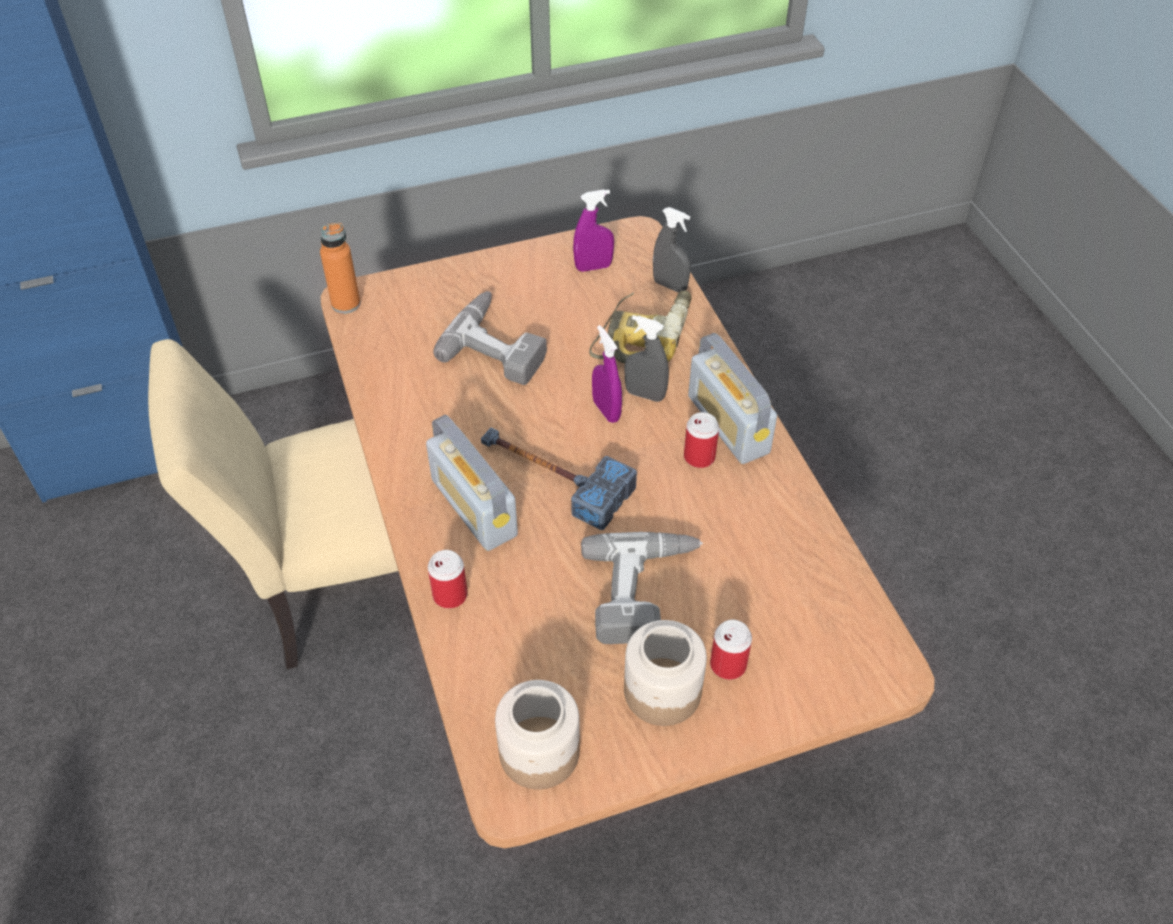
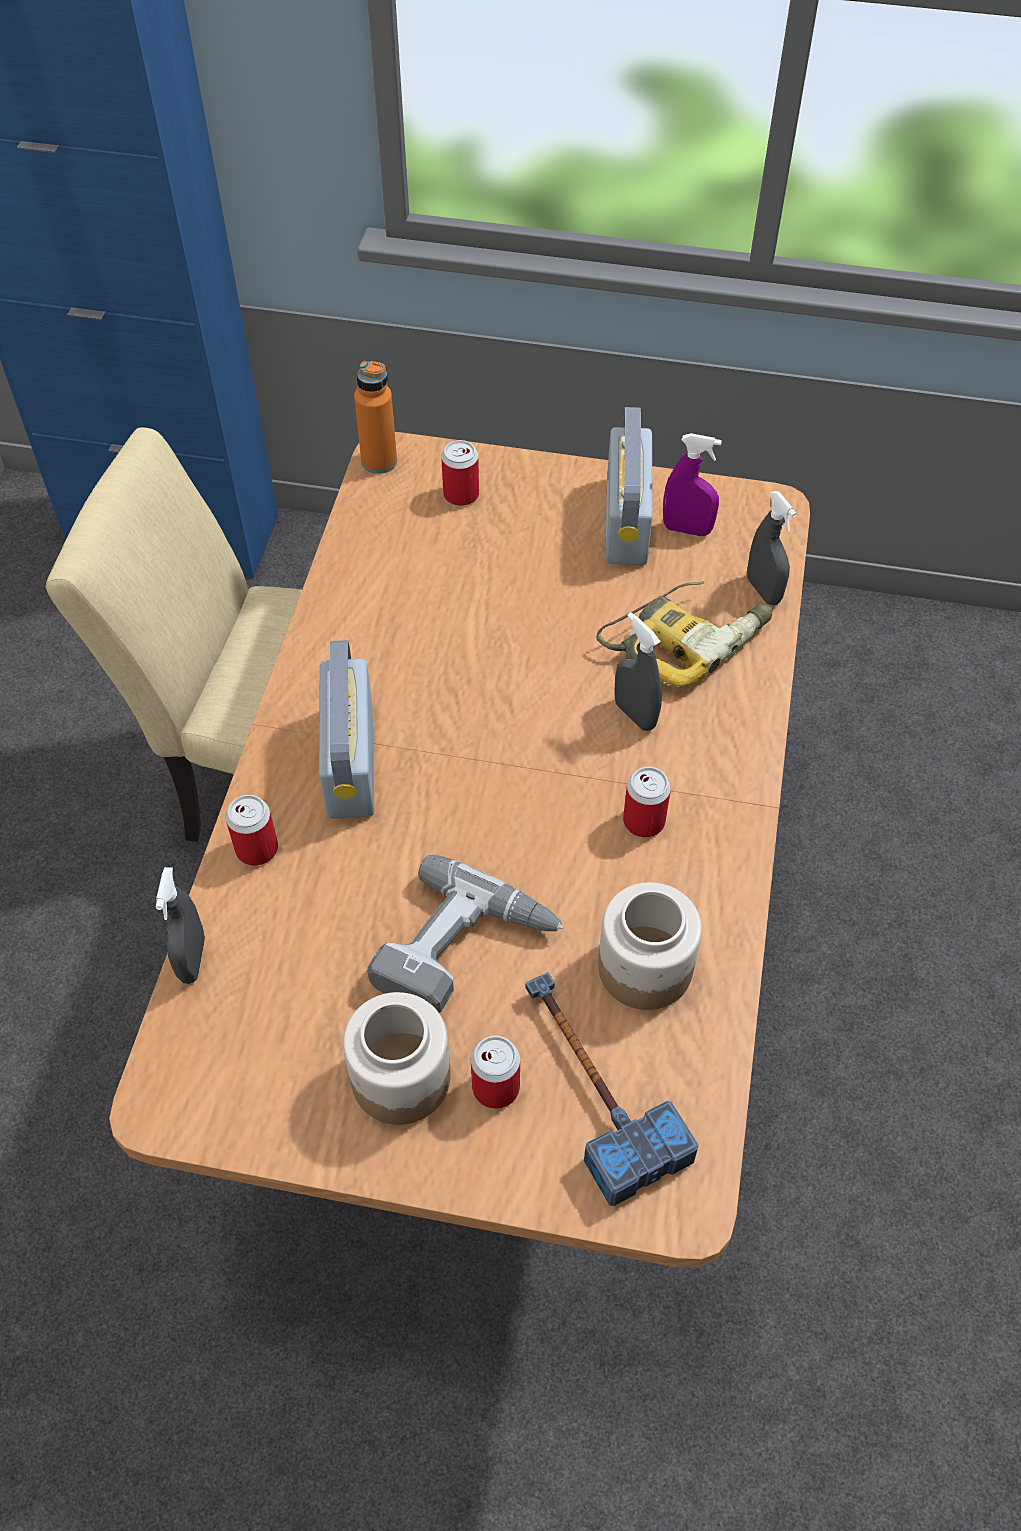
camera: 30 degrees right, 5 degrees up
power drill [433,291,547,385] -> none
hammer [481,427,637,530] -> hammer moved to [526,972,699,1206]
jar [495,680,580,790] -> jar moved to [598,882,702,1010]
purple spray bottle [592,325,622,423] -> none
radio [688,333,777,464] -> radio moved to [605,407,653,565]
none -> grey spray bottle [156,867,205,984]
none -> can [441,440,479,506]

